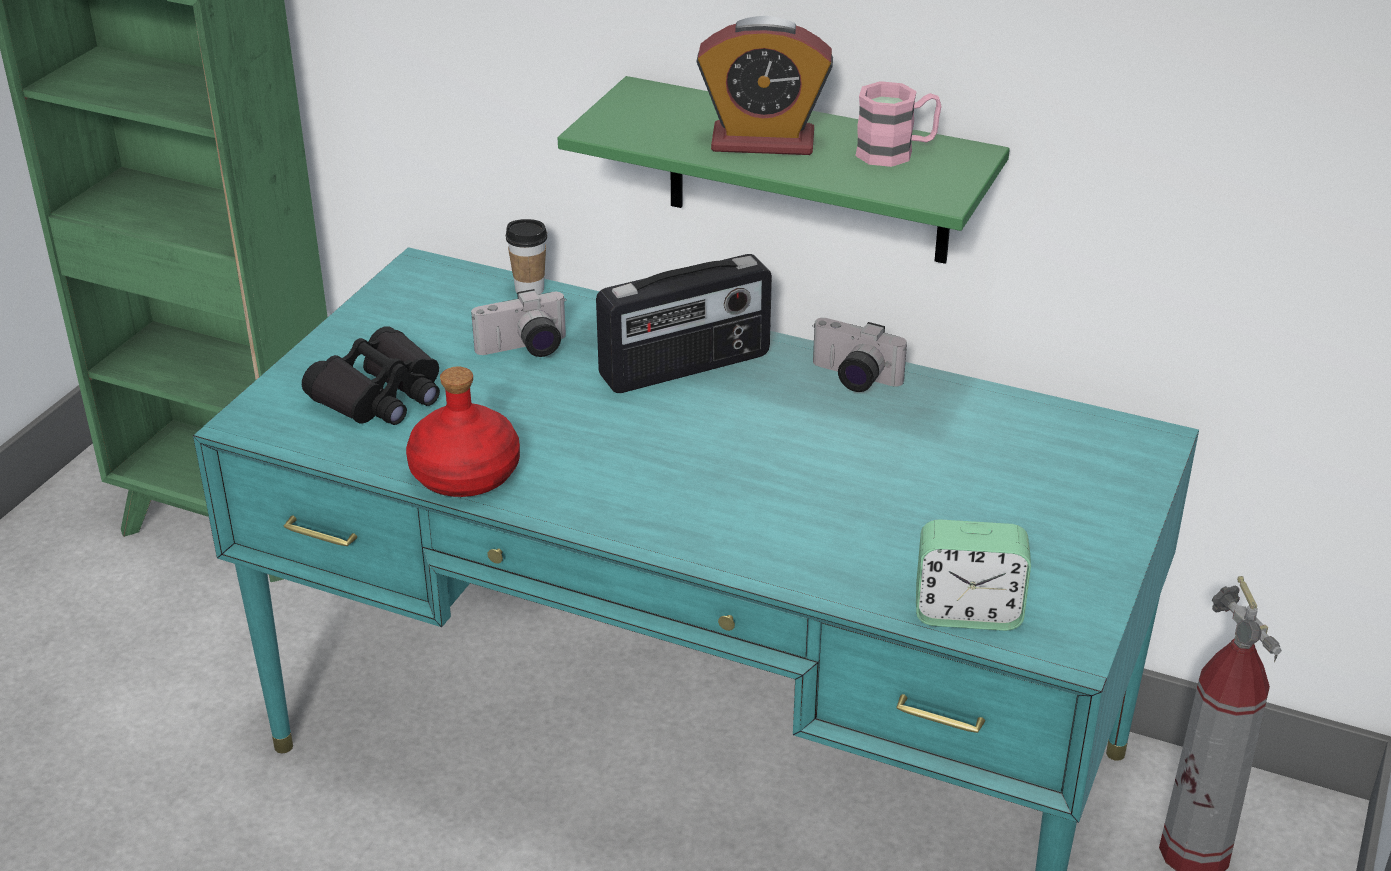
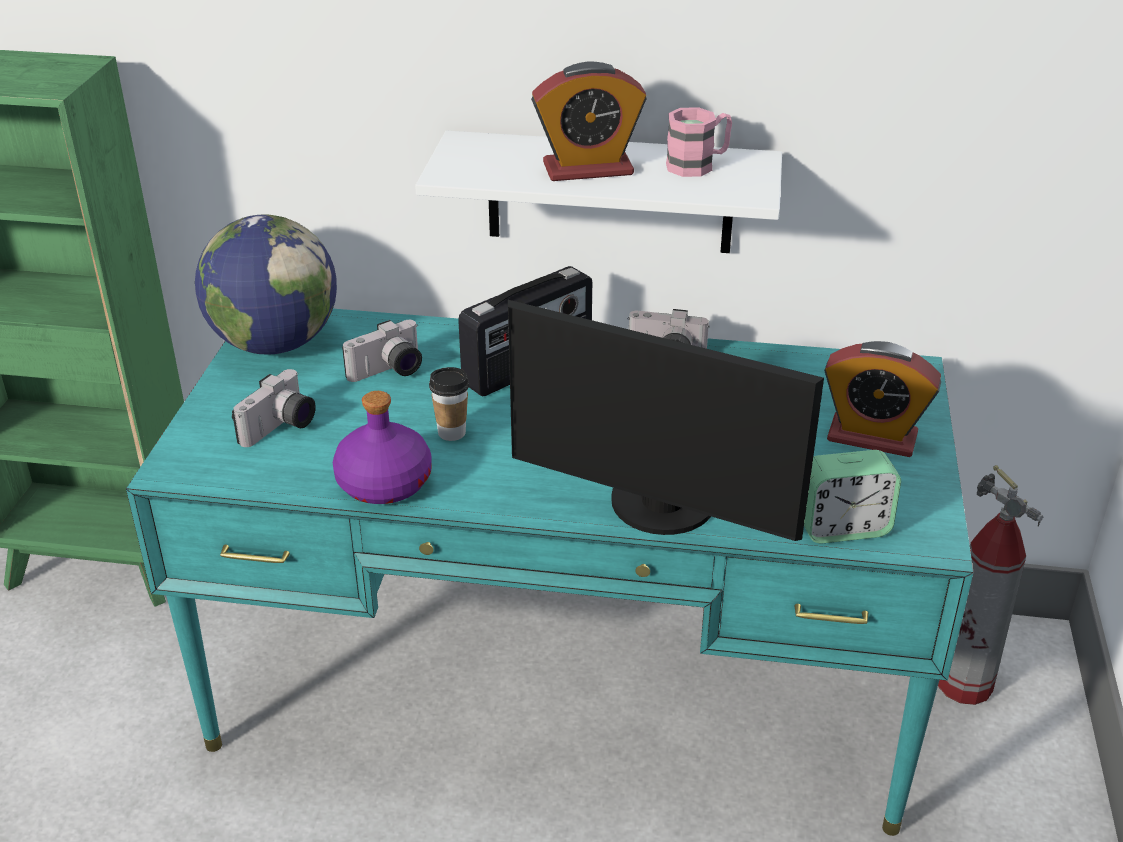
camera: 15 degrees left, 0 degrees up
black binoculars [302,326,440,425] -> camera [232,369,316,447]
red bottle [406,366,520,497] -> purple bottle [333,391,432,504]
cup [506,219,547,295] -> cup moved to [429,367,469,441]
green shelf [558,76,1010,264] -> white shelf [415,131,782,253]
none -> globe [195,215,337,354]
none -> monitor [508,300,824,541]
none -> alarm clock [824,341,941,457]

